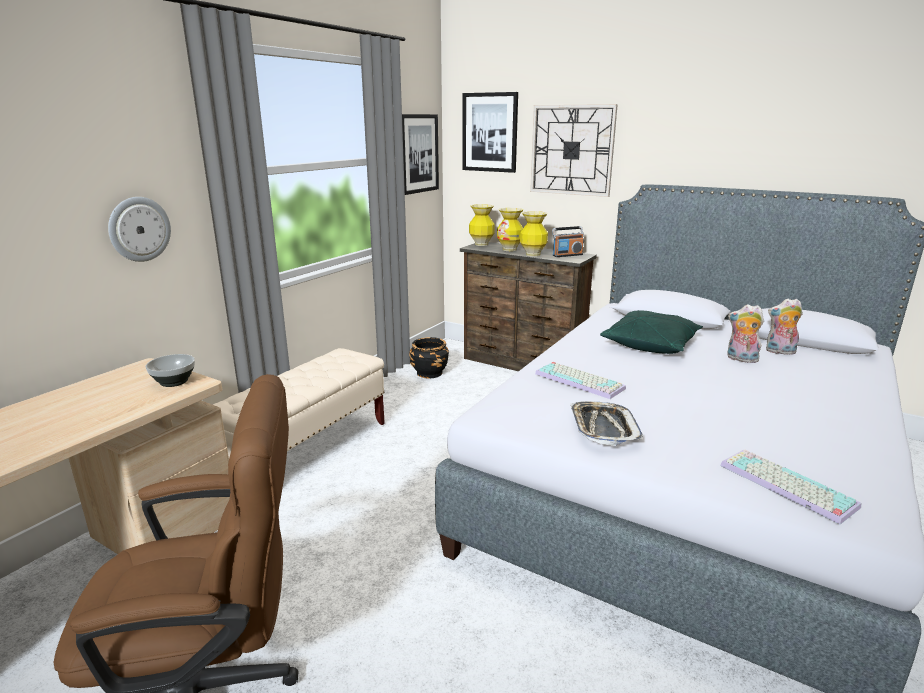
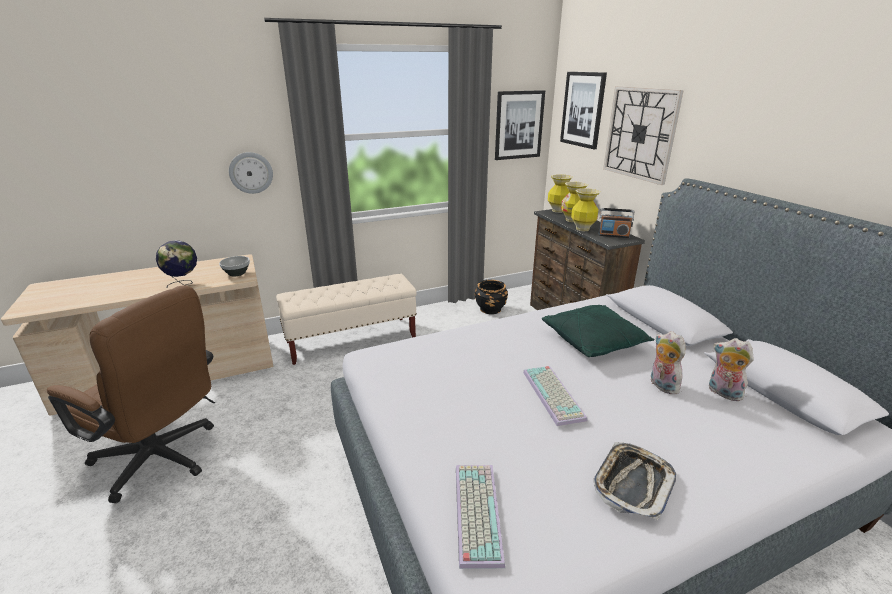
camera: 35 degrees right, 5 degrees up
keyboard [535,362,626,399] -> keyboard moved to [523,366,588,426]
tray [570,401,643,446] -> tray moved to [593,442,676,520]
none -> globe [156,240,197,288]

